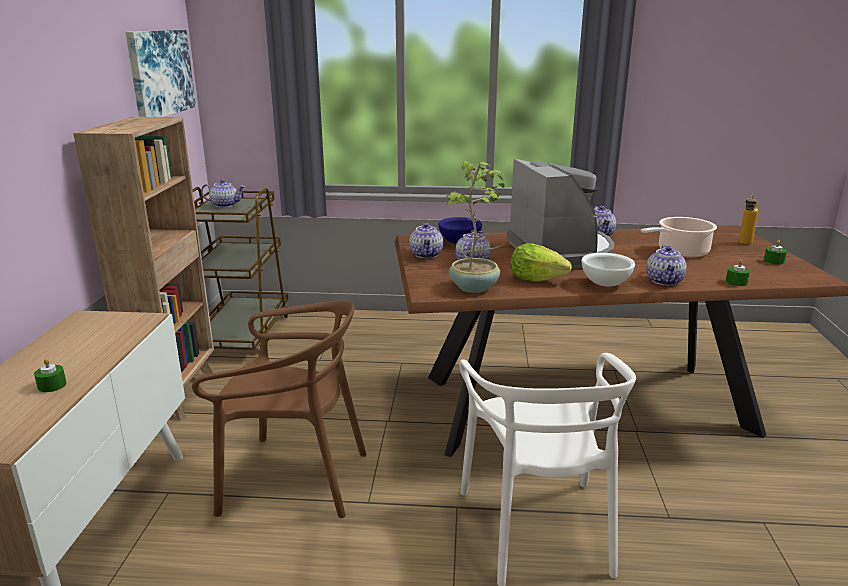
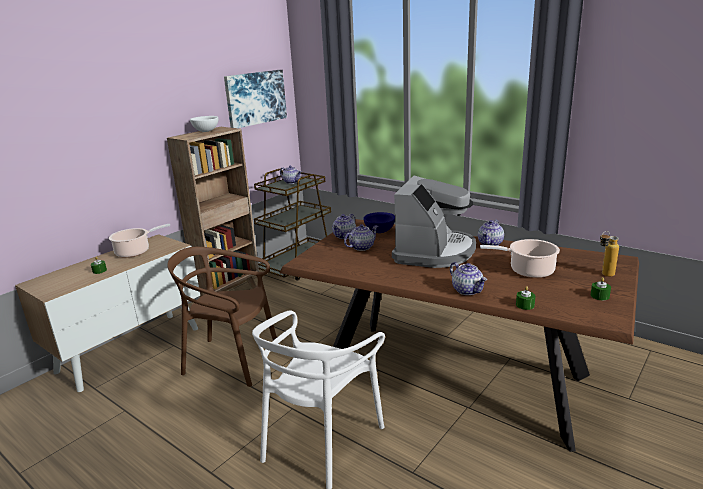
camera: 35 degrees right, 0 degrees up
brown chair [192,301,366,518] -> brown chair turned 150 degrees clockwise [167,247,277,387]
potted plant [447,161,505,293] -> none
lettuce [511,243,572,282] -> none
white bowl [582,253,635,287] -> white bowl moved to [190,116,219,132]
teapot [646,245,687,285] -> teapot turned 75 degrees counterclockwise [450,262,487,295]
none -> cooking pot [109,224,170,258]

